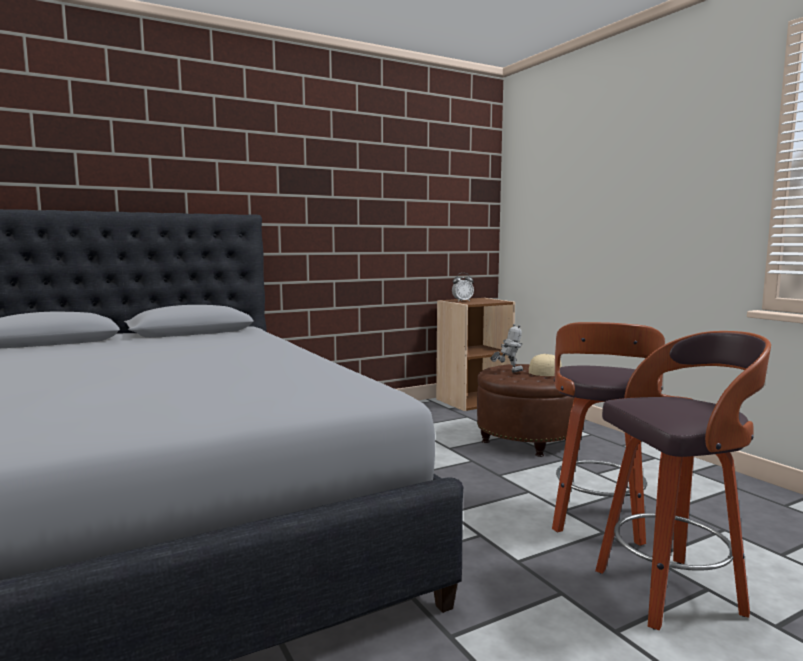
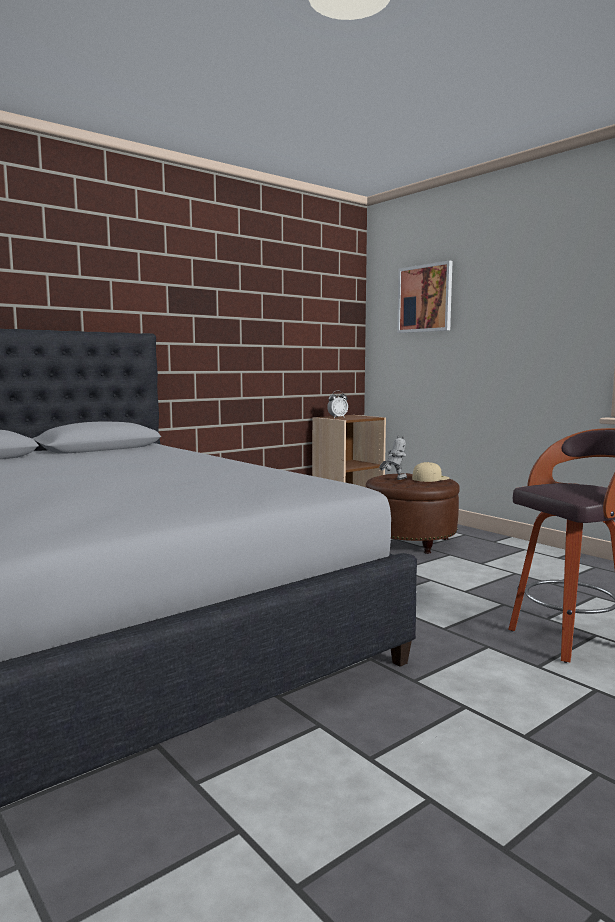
camera: 10 degrees left, 0 degrees up
stool [552,322,665,546] -> none
none -> picture [397,260,453,333]

